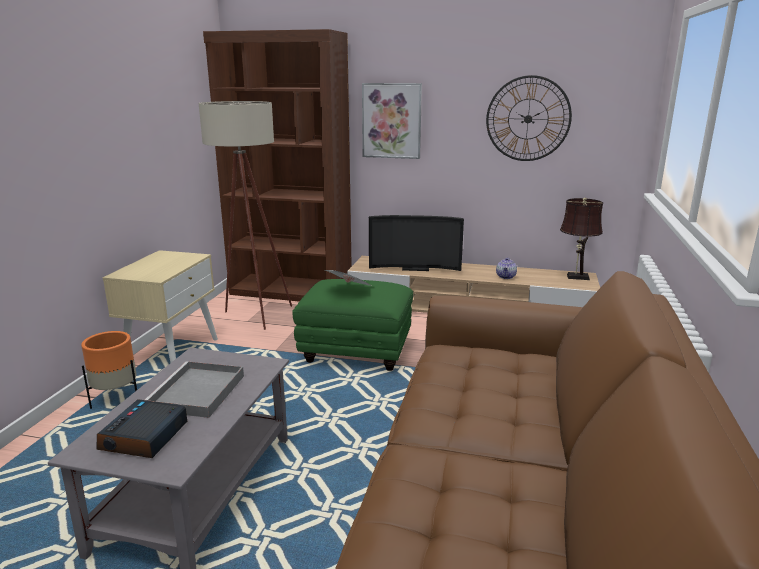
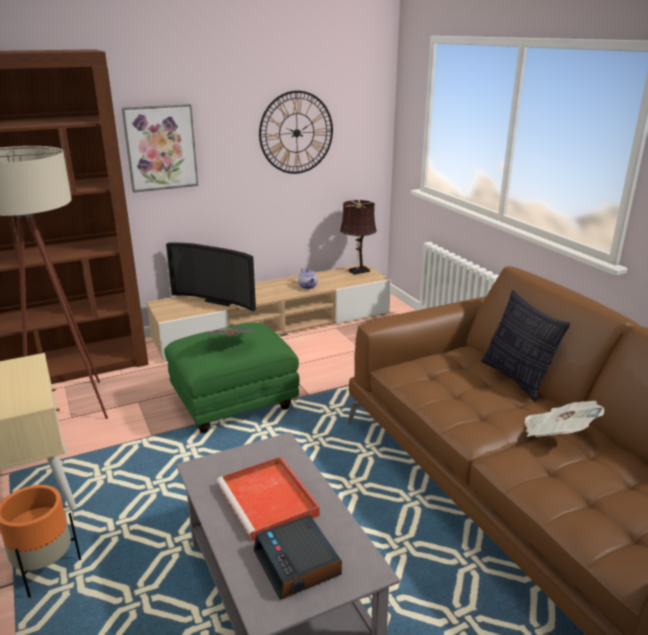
camera: 40 degrees left, 5 degrees up
grey tray [145,361,244,418] -> red tray [217,457,320,542]
television [369,215,464,271] -> television turned 60 degrees clockwise [166,242,256,312]
none -> pillow [481,290,570,402]
none -> newspaper [525,401,605,437]

